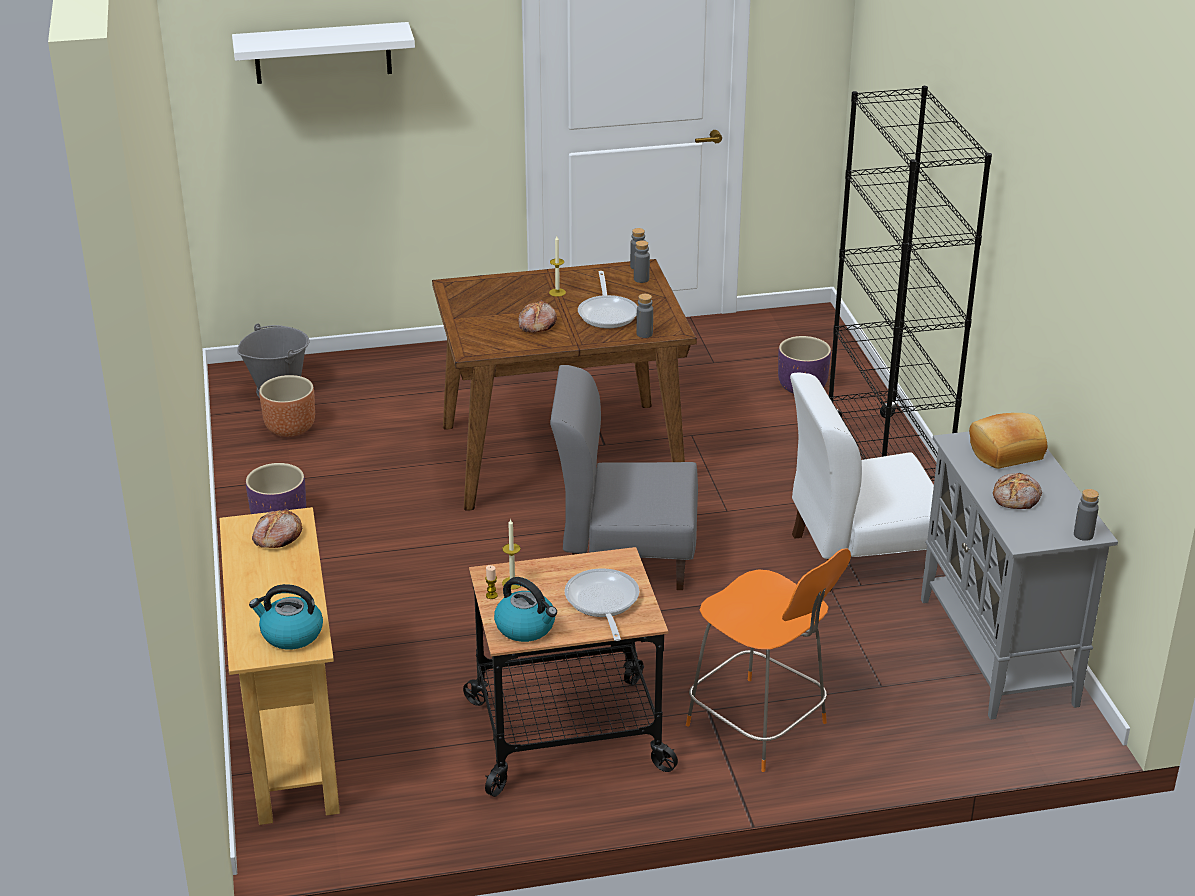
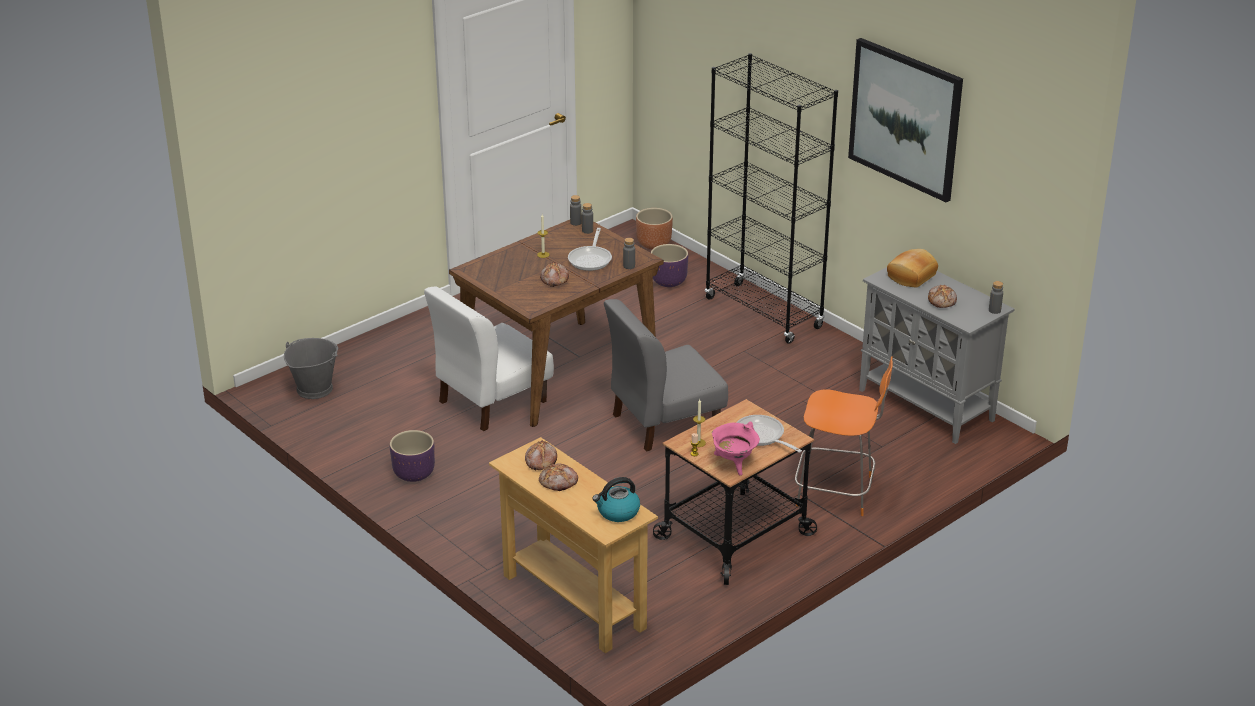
camera: 30 degrees left, 0 degrees up
white shelf [232,22,415,84] -> none
brown planter [259,375,315,437] -> brown planter moved to [636,208,673,249]
kettle [494,577,557,642] -> pink cooking pot [712,422,760,476]
frying pan [578,271,637,328] -> frying pan turned 45 degrees clockwise [568,228,612,271]
white chair [790,372,934,592] -> white chair moved to [424,286,554,431]
none -> bread [539,464,578,491]
none -> picture [848,38,963,202]

